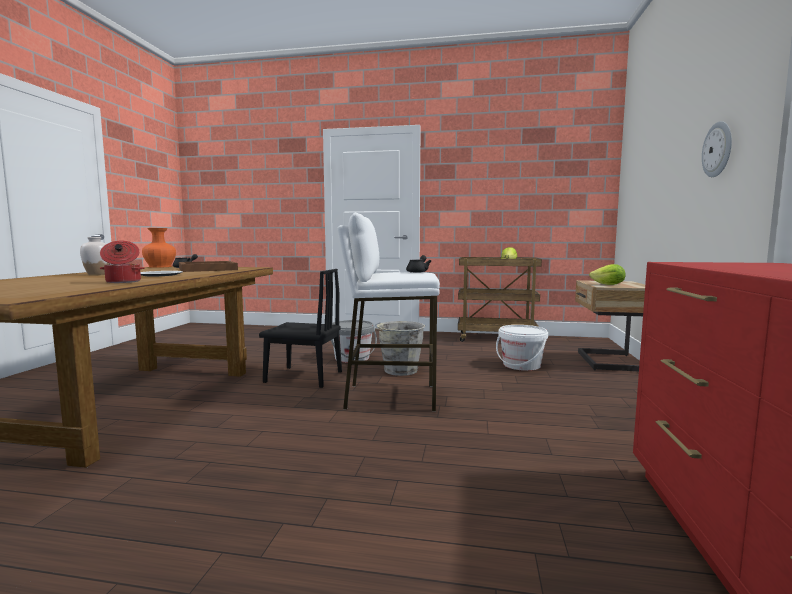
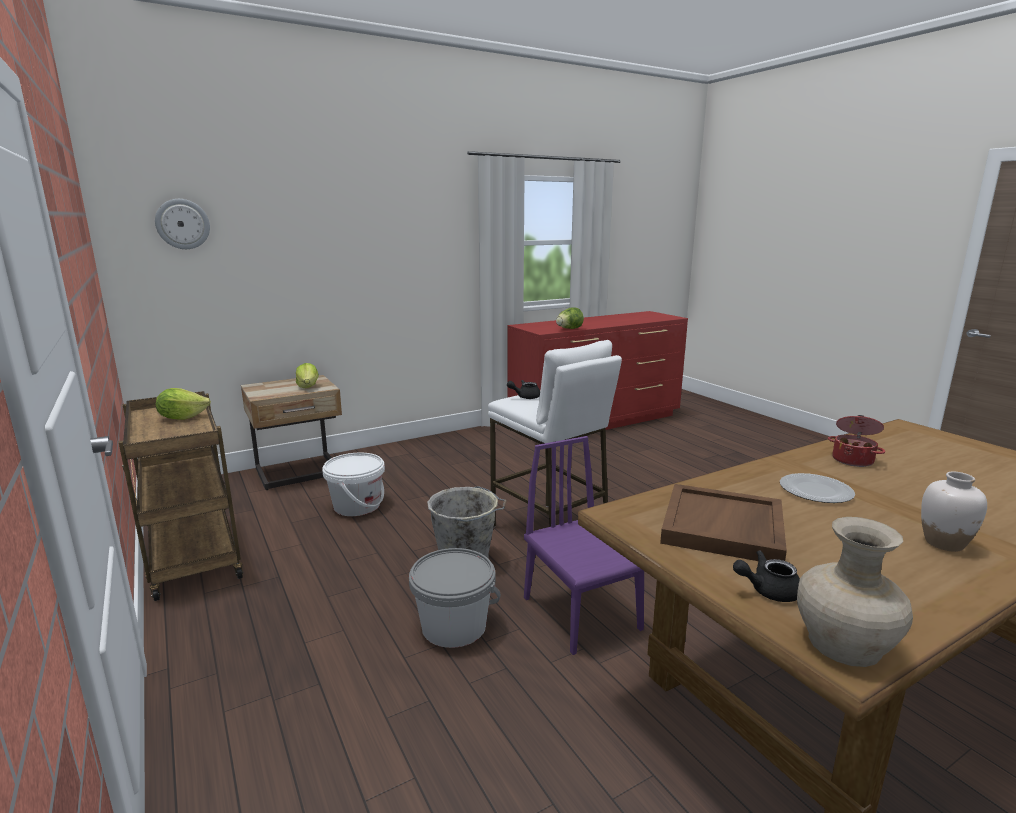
camera: 130 degrees left, 10 degrees up
orange vase [142,228,176,268] -> beige vase [797,517,913,667]
black chair [259,269,342,388] -> purple chair [524,436,644,655]
wall clock [702,121,732,177] -> wall clock moved to [155,199,210,249]
none -> lettuce [556,307,584,329]

